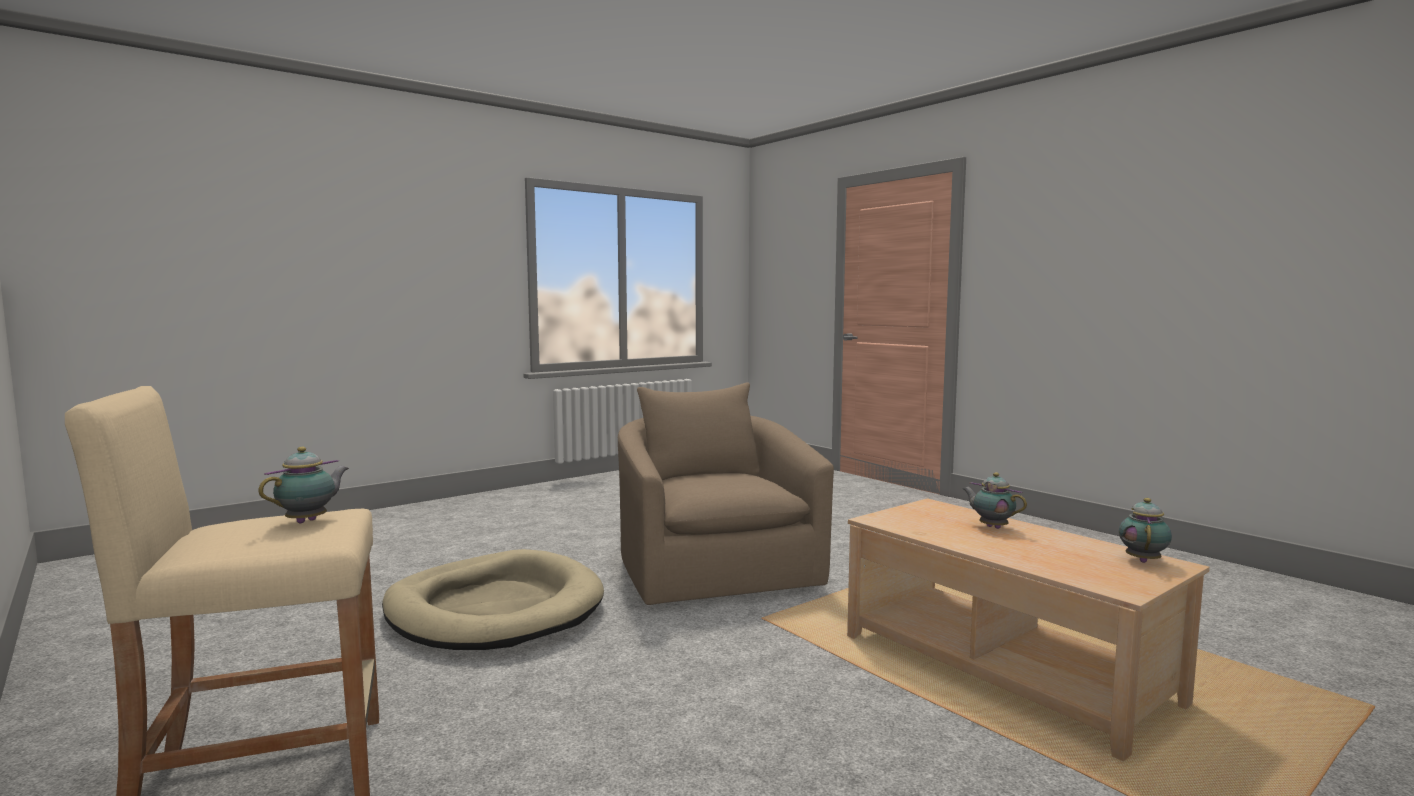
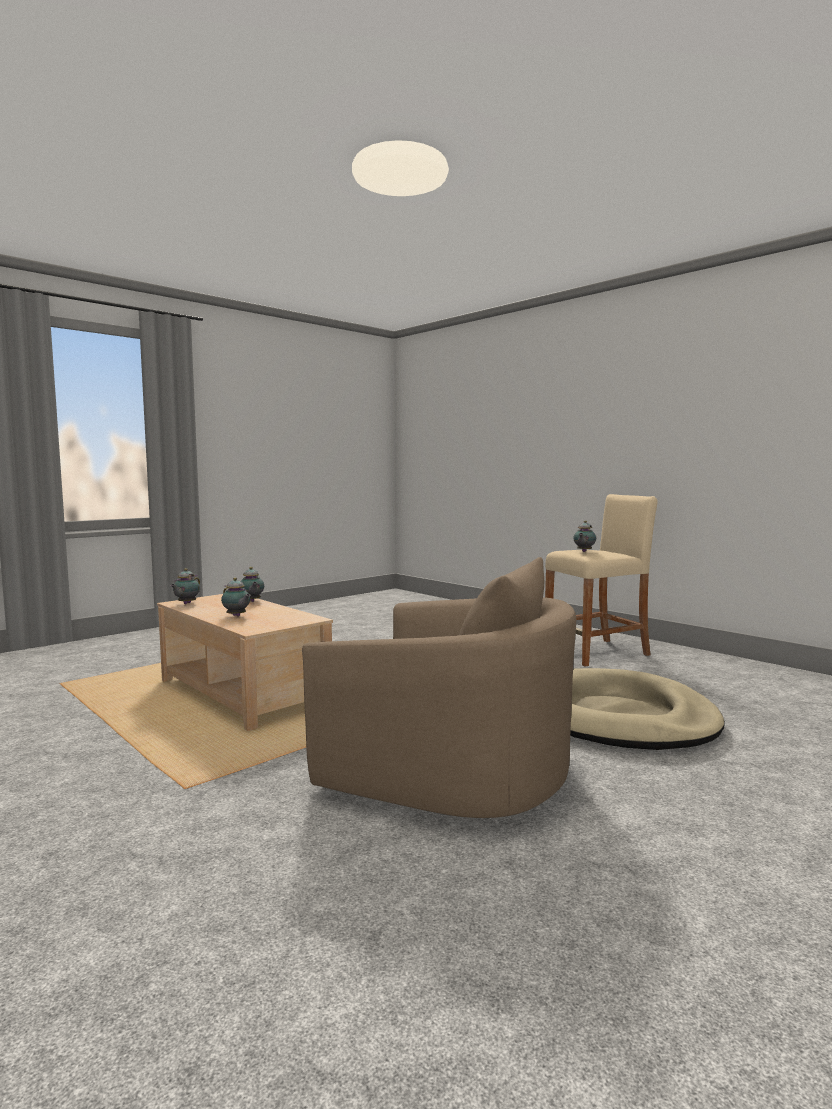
camera: 175 degrees right, 0 degrees up
beige armchair [618,383,834,605] -> beige armchair turned 45 degrees counterclockwise [302,557,576,818]
none -> teapot [241,567,264,602]

